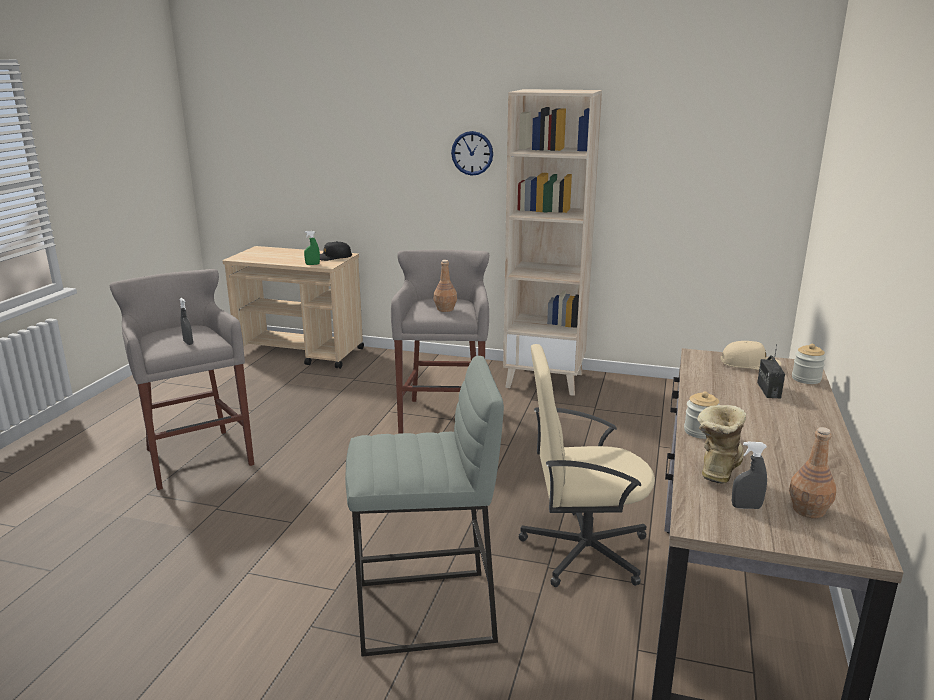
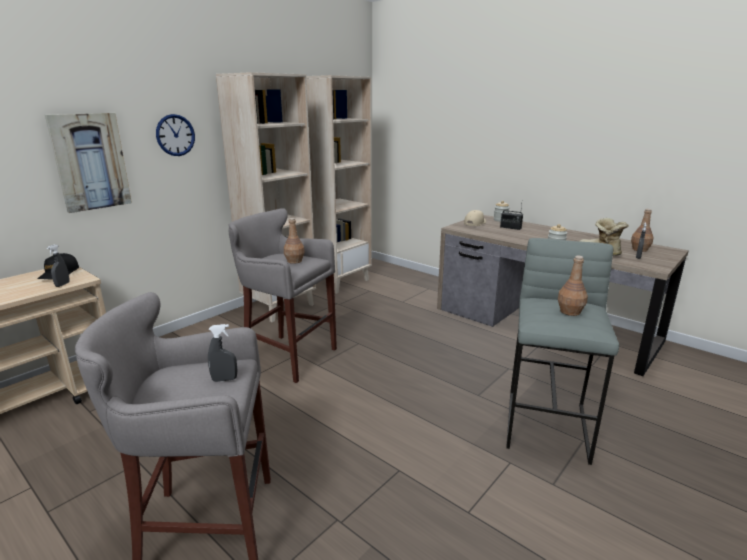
camera: 65 degrees left, 0 degrees up
green spray bottle [304,231,320,265] -> grey spray bottle [47,244,70,287]
beige office chair [519,344,655,587] -> none
none -> picture [45,113,132,213]
none -> beige bookcase [306,75,372,294]
none -> brown bottle [558,256,588,316]

